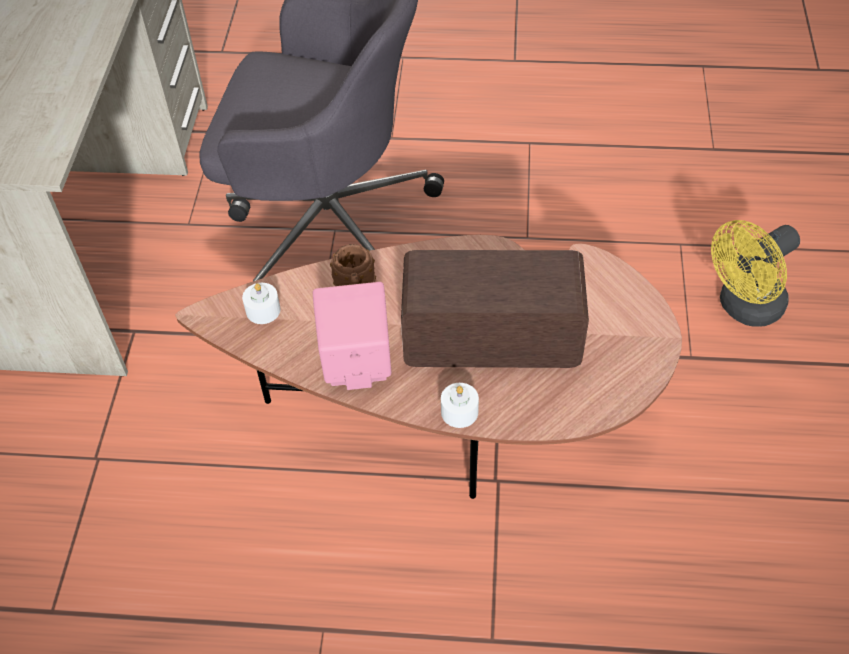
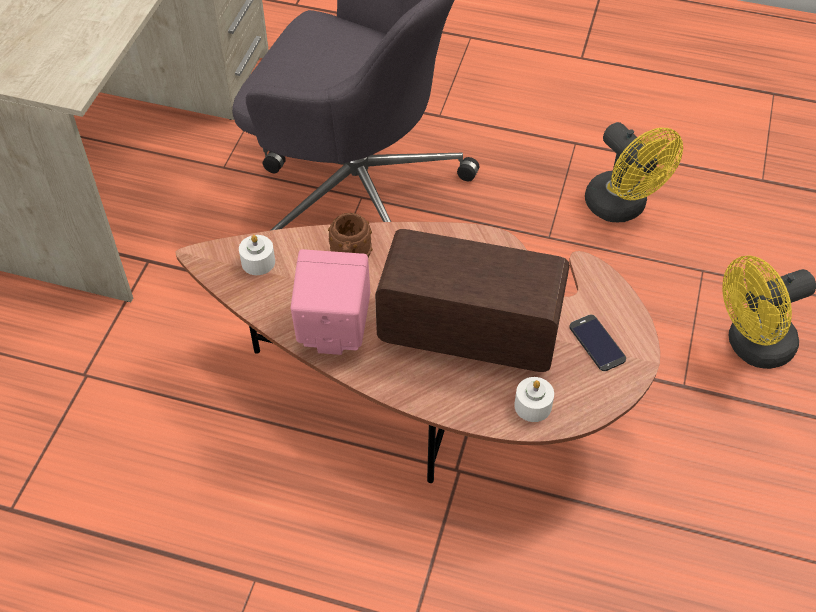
camera: 10 degrees right, 0 degrees up
white candle [441,383,479,428] -> white candle moved to [514,377,554,422]
none -> phone [569,315,626,371]
none -> yellow fan [585,122,683,222]

